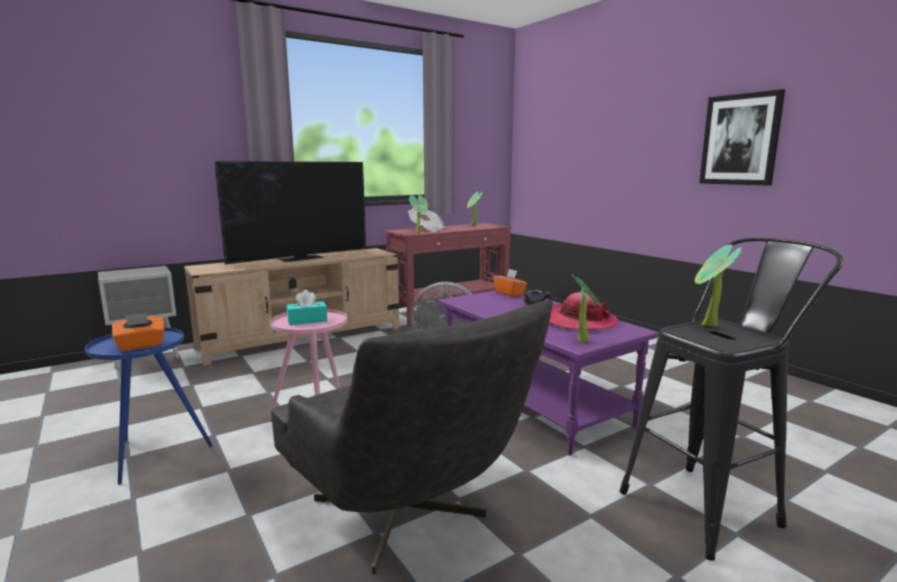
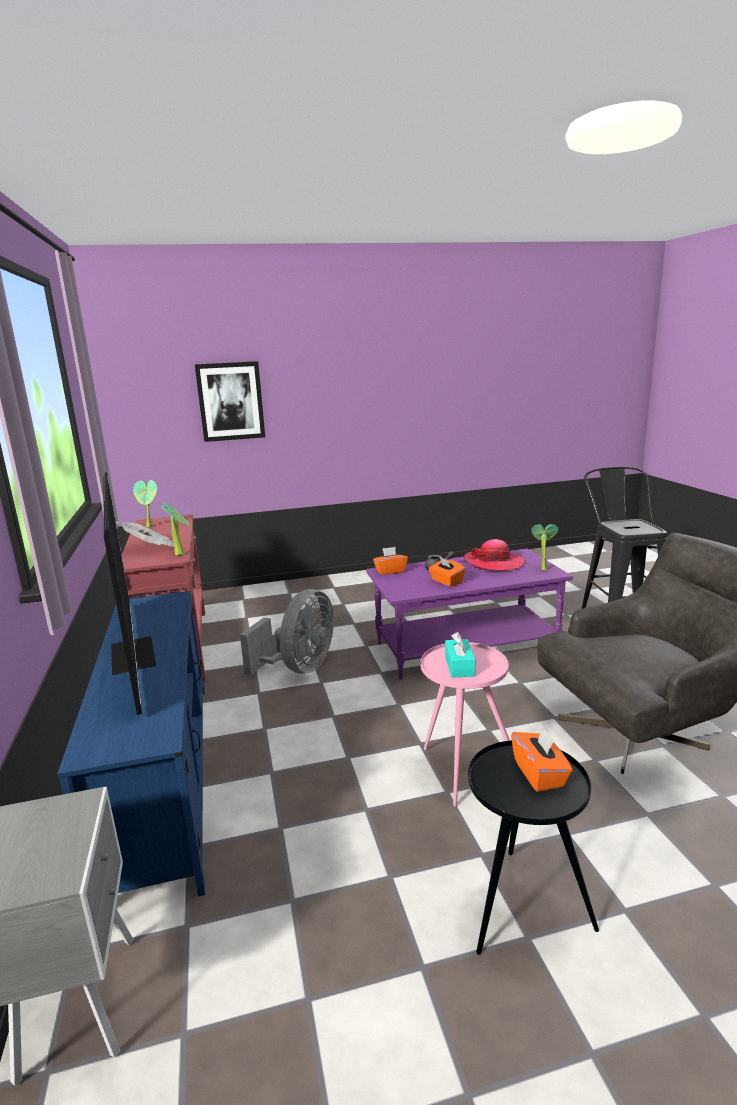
camera: 70 degrees left, 5 degrees up
blue side table [85,327,213,485] -> black side table [468,740,599,955]
beige tv stand [184,248,399,366] -> blue tv stand [57,591,205,897]
potted plant [695,245,742,326] -> none
picture [699,89,785,186] -> picture moved to [195,361,265,442]
none -> orange tissue box [429,557,465,587]

